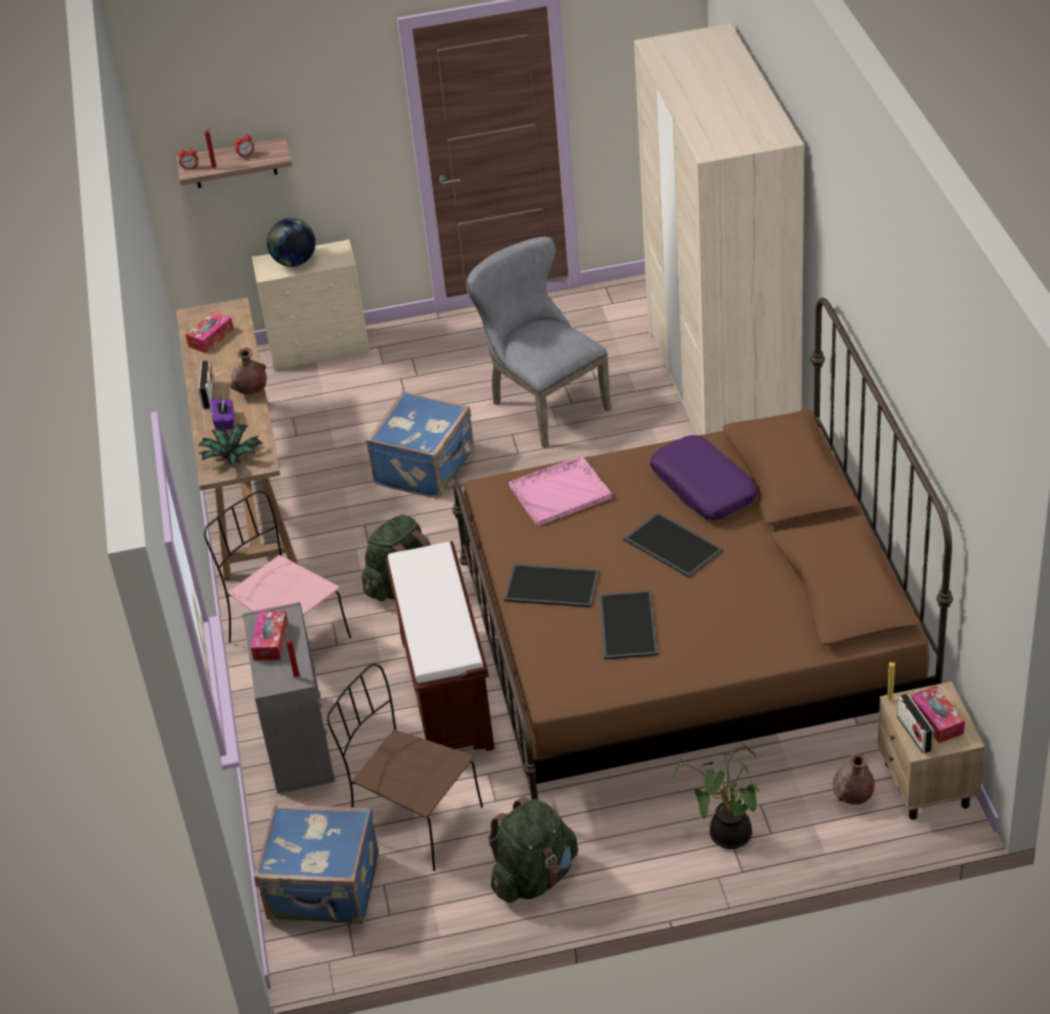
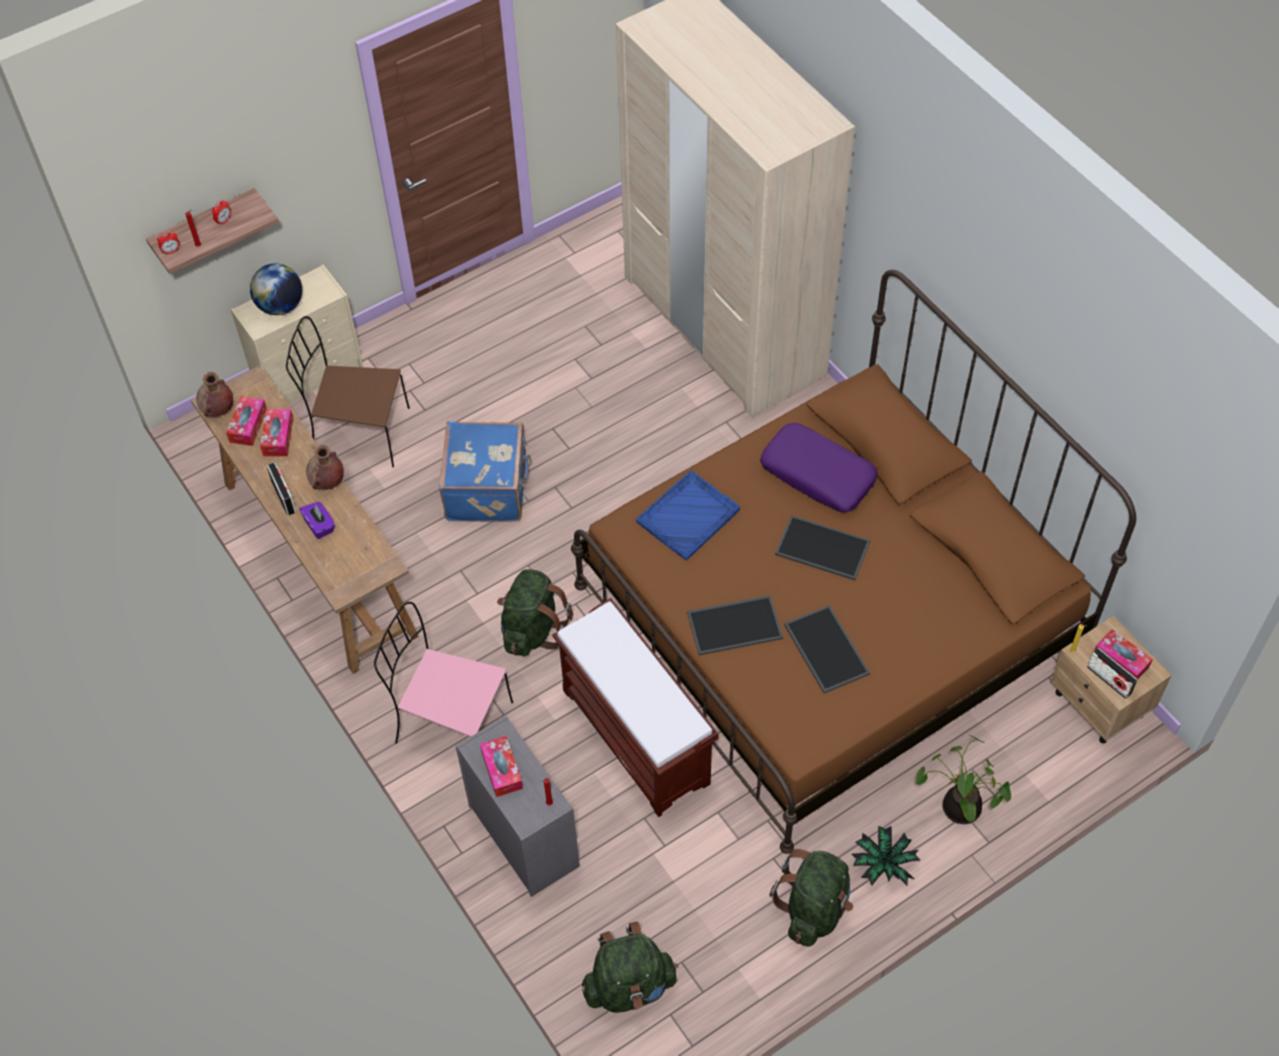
camera: 25 degrees left, 15 degrees up
potted plant [198,423,262,467] -> potted plant moved to [852,826,920,885]
blue suitcase [254,804,379,924] -> green backpack [582,921,678,1013]
brown chair [327,664,483,871] -> brown chair moved to [286,316,410,467]
grey chair [466,237,611,448] -> none
pink tray [509,456,612,526] -> blue tray [636,470,740,560]
brown vase [833,753,874,805] -> brown vase moved to [196,372,233,417]
none -> tissue box [260,409,293,456]

